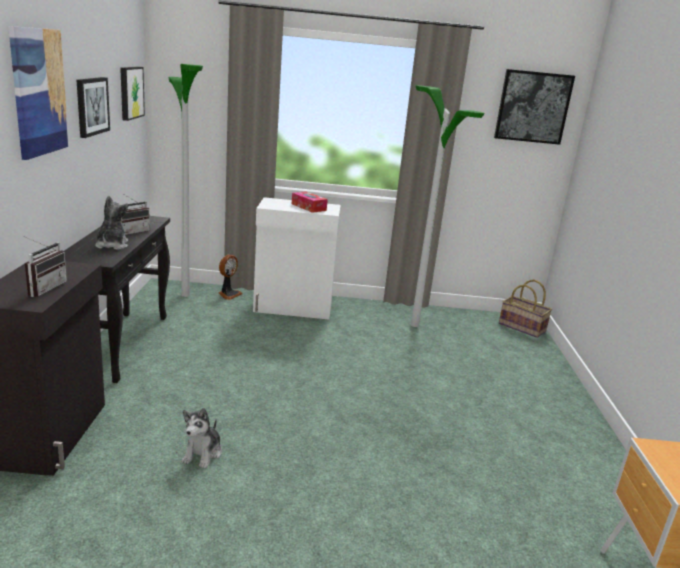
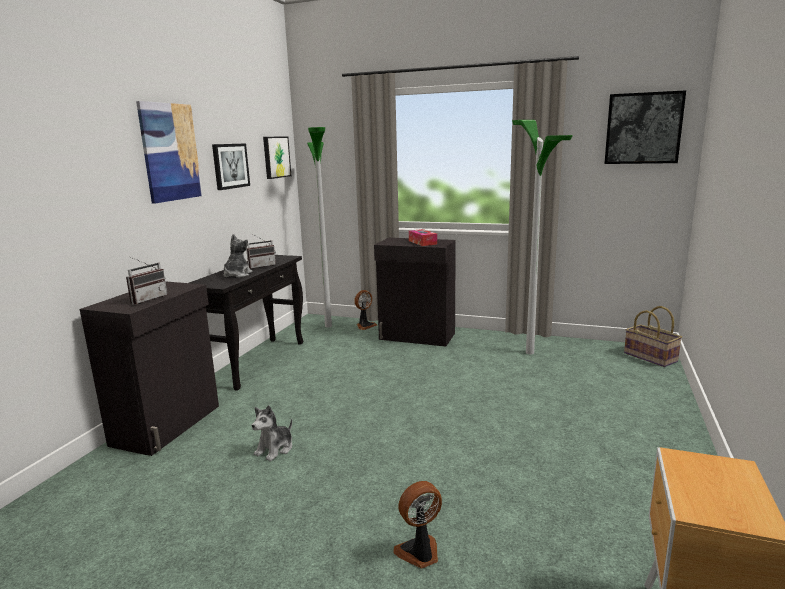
camera: 20 degrees right, 5 degrees down
white cabinet [253,197,341,319] -> black cabinet [374,238,456,347]
none -> fan [393,481,442,568]

